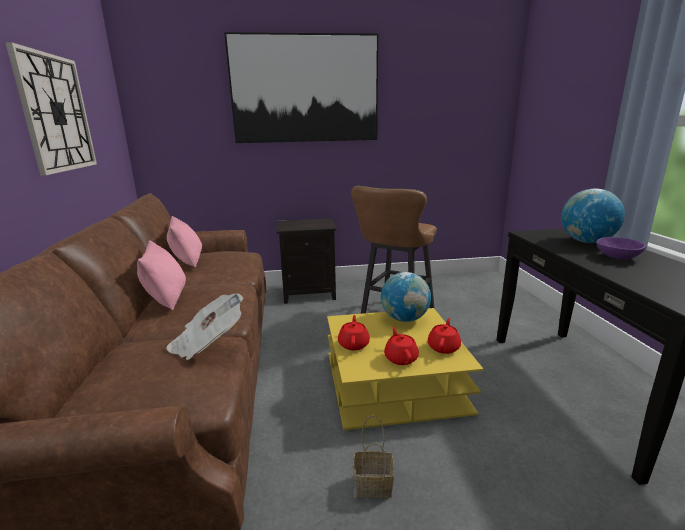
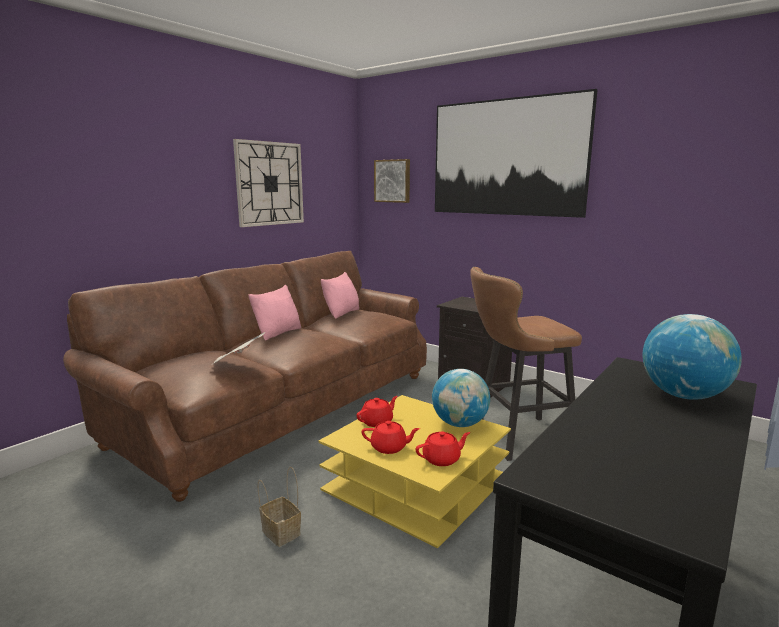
camera: 45 degrees right, 5 degrees down
red teapot [384,327,419,365] -> red teapot turned 60 degrees clockwise [362,421,420,454]
purple bowl [596,237,646,260] -> none
none -> picture [374,159,410,203]

